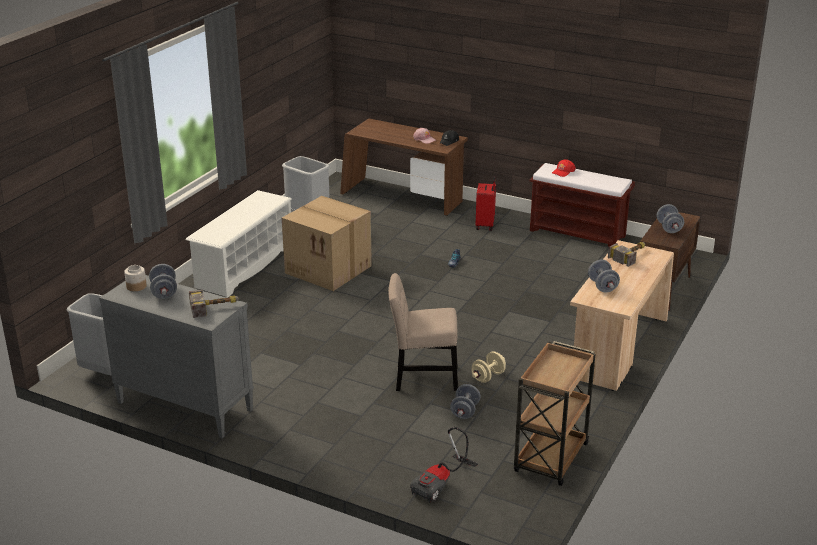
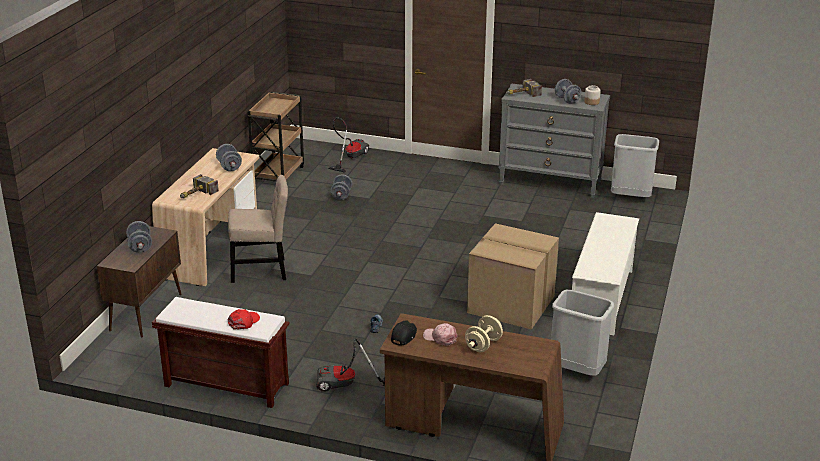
camera: 170 degrees right, 0 degrees up
beige chair [388,273,458,391] -> beige chair moved to [228,175,288,283]
beige dumbbell [471,351,506,383] -> beige dumbbell moved to [465,315,503,352]
red suitcase [476,176,496,231] -> vacuum cleaner [316,338,385,392]

